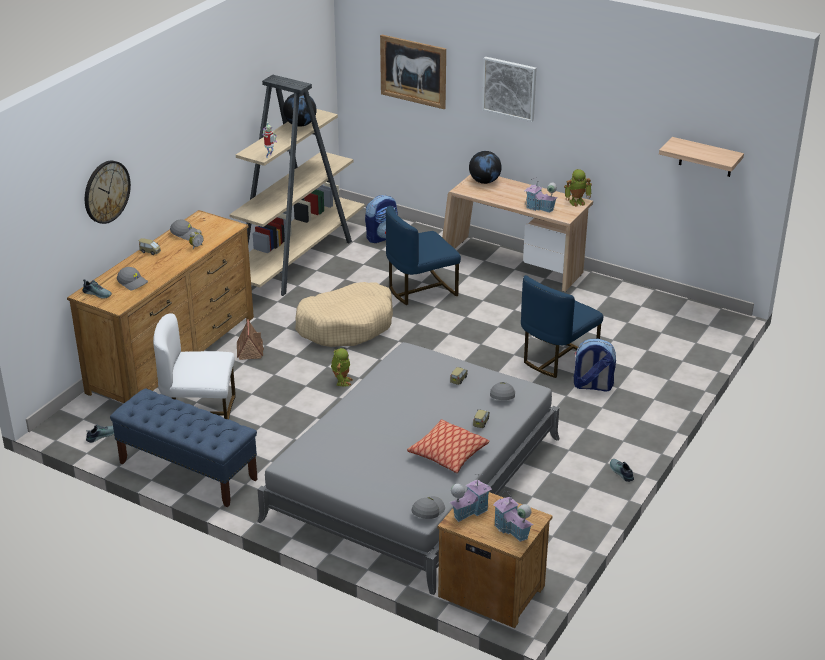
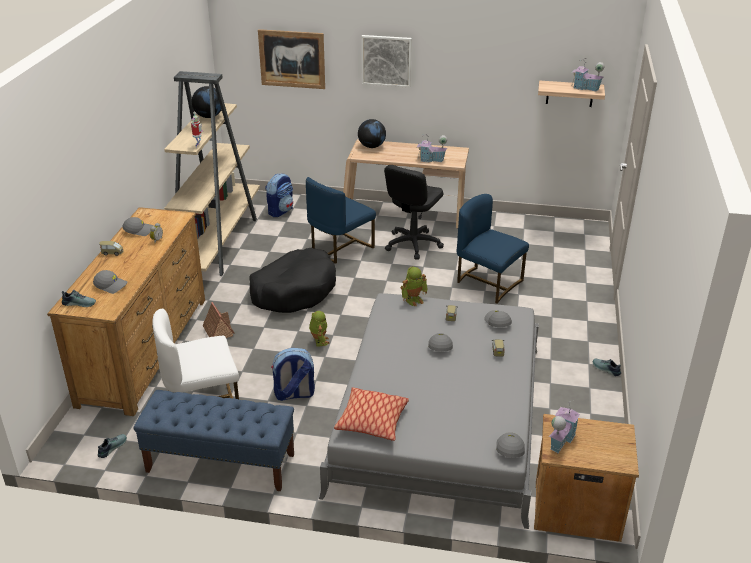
camera: 20 degrees left, 0 degrees up
wall clock [85,161,131,224] -> none
beige dog bed [295,282,393,347] -> black dog bed [249,248,336,313]
pillow [407,419,490,473] -> pillow moved to [334,387,409,441]
toy house [493,491,534,542] -> toy house moved to [572,58,604,92]
blue chair [521,275,603,378] -> blue chair turned 105 degrees clockwise [457,194,529,304]
toy robot [564,169,592,207] -> toy robot moved to [400,266,428,306]
backpack [574,338,616,392] -> backpack moved to [271,348,315,401]
none -> black office chair [384,165,444,260]
none -> grey cap [428,333,453,351]

